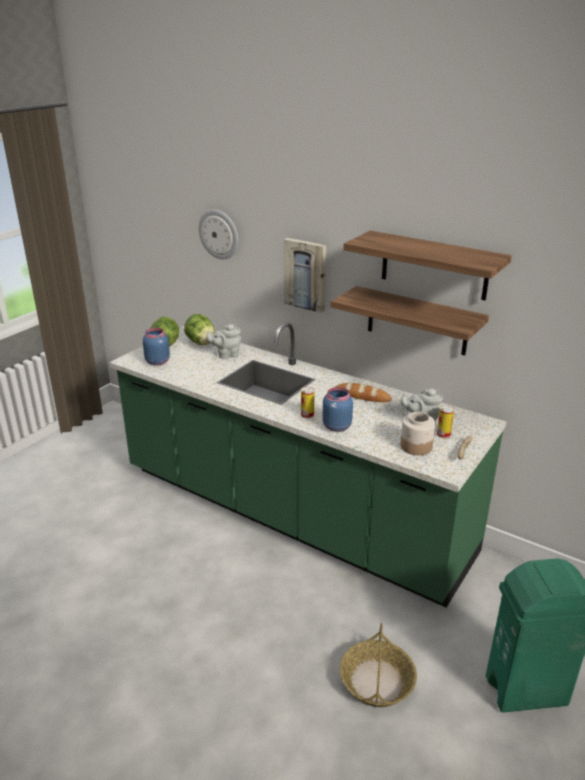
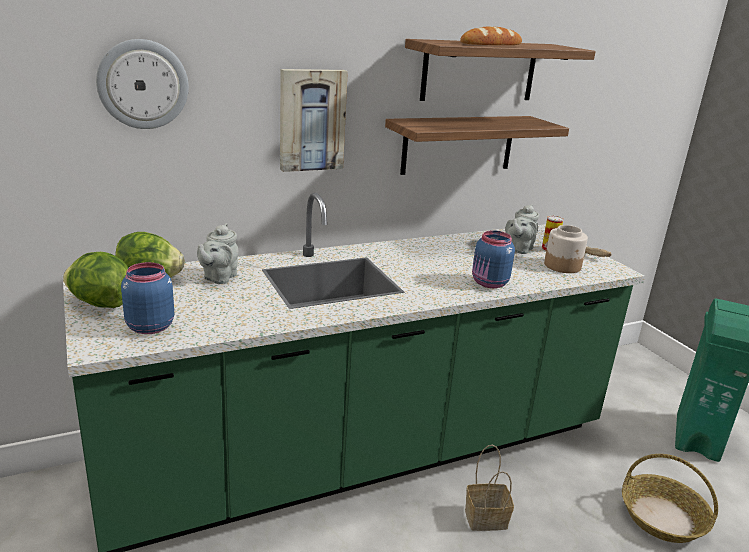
camera: 60 degrees left, 5 degrees down
can [301,386,315,419] -> none
bread [336,383,392,402] -> bread moved to [460,26,522,45]
none -> basket [465,445,514,531]

